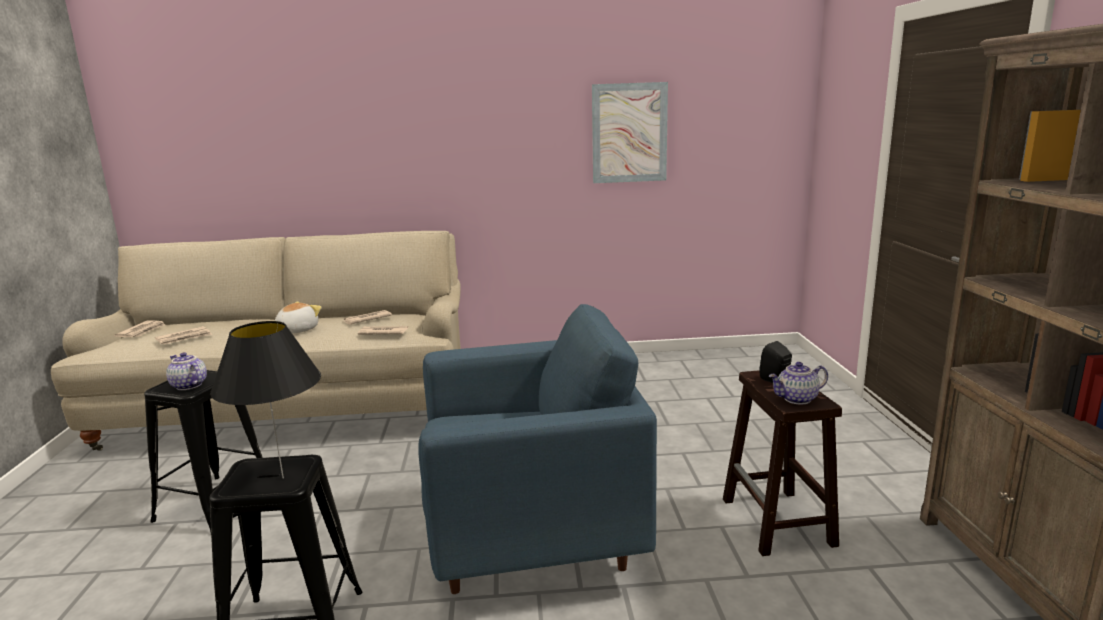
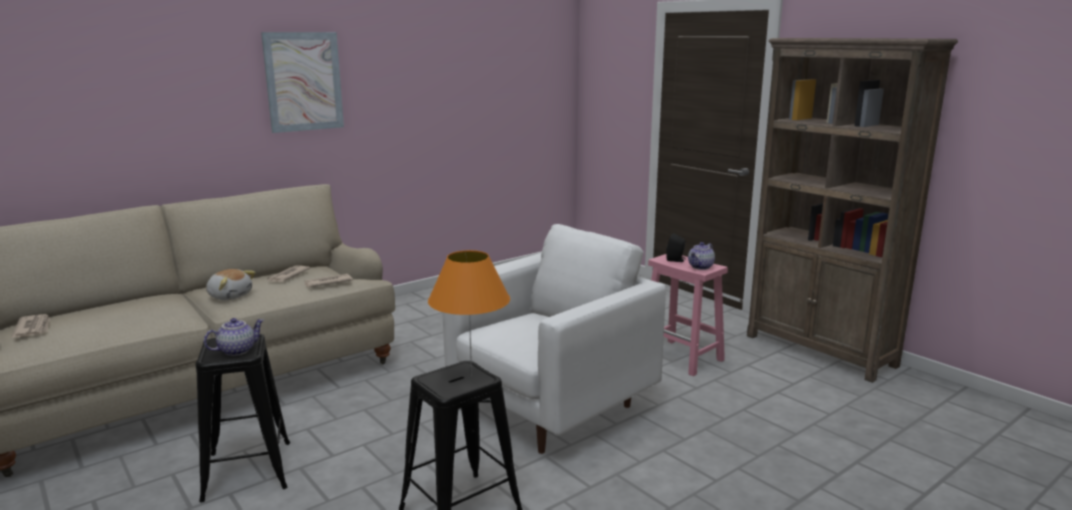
camera: 35 degrees left, 0 degrees up
newspaper [155,326,213,345] -> none
teapot [166,352,207,390] -> teapot turned 135 degrees clockwise [204,318,264,356]
black table lamp [210,321,321,479] -> orange table lamp [428,250,510,378]
plush toy [275,301,321,334] -> plush toy turned 120 degrees clockwise [206,269,256,300]
blue armchair [418,304,657,594] -> white armchair [442,224,666,454]
picture [592,82,668,183] -> picture moved to [261,32,344,133]
brown stool [723,370,842,556] -> pink stool [648,254,728,376]

